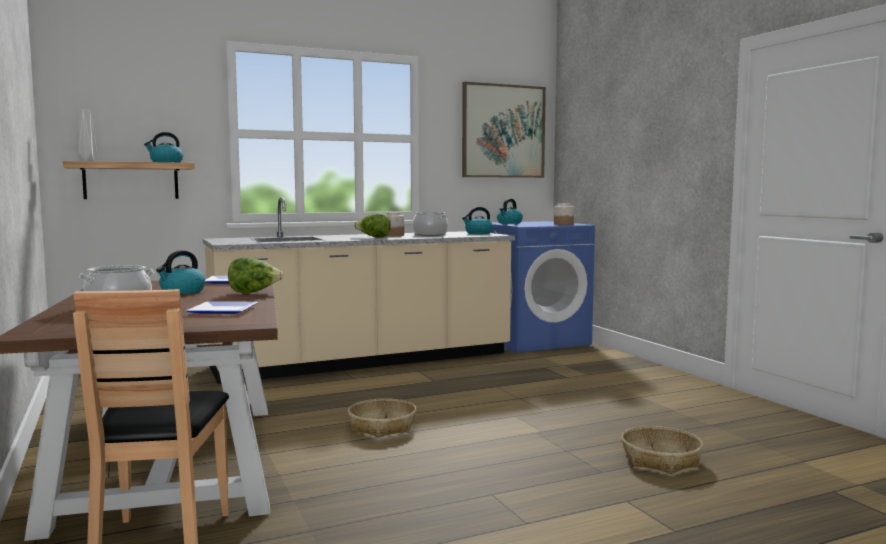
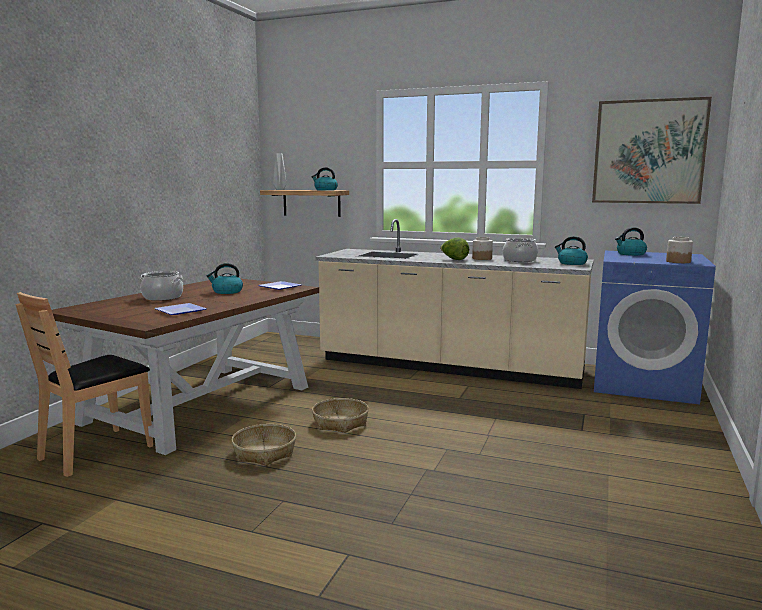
camera: 45 degrees right, 5 degrees up
lettuce [228,257,283,293] -> none
basket [622,426,703,474] -> basket moved to [231,424,296,466]

